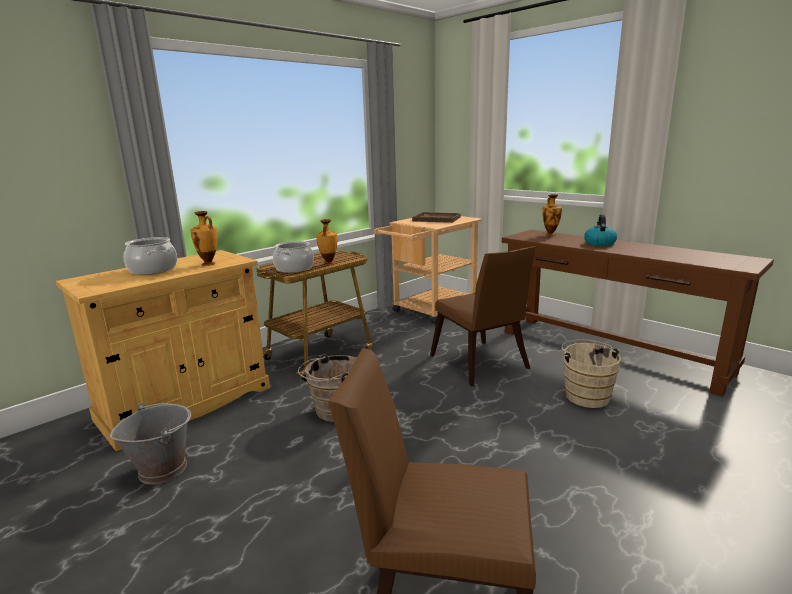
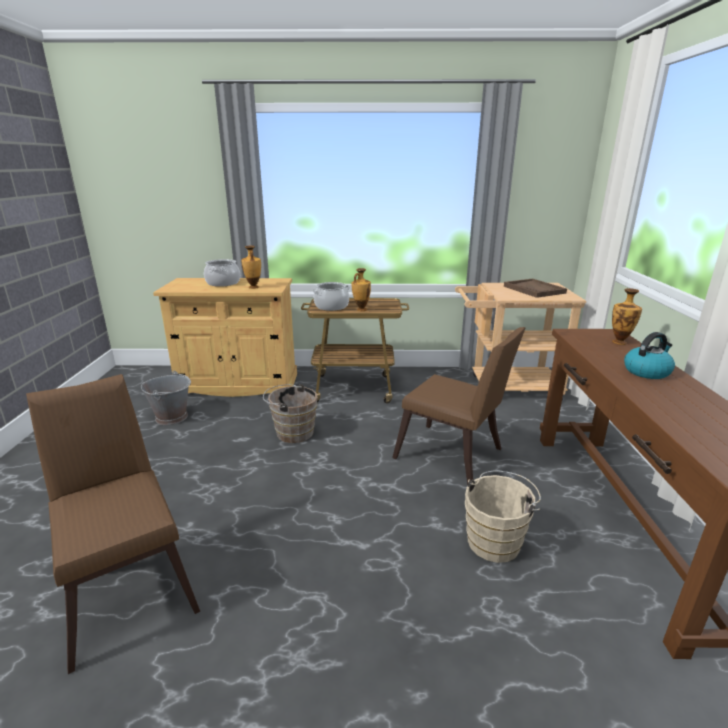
camera: 45 degrees right, 5 degrees up
brown chair [430,246,536,387] -> brown chair turned 75 degrees counterclockwise [392,327,526,484]

